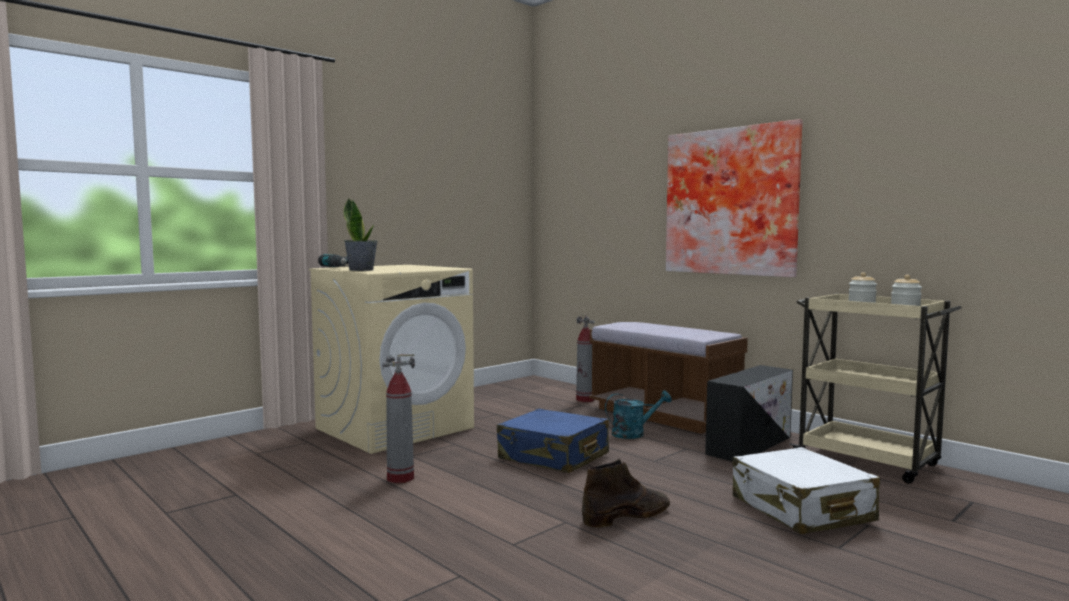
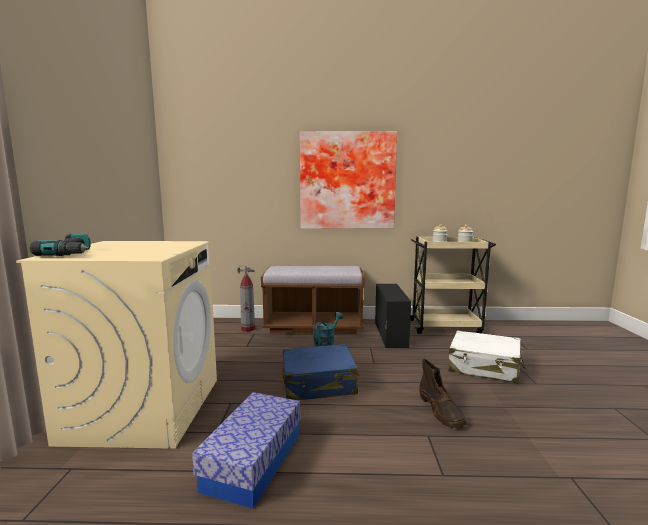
camera: 45 degrees left, 5 degrees up
potted plant [344,198,377,271] -> none
fire extinguisher [382,354,415,483] -> storage box [192,392,301,509]
brown boot [582,458,670,528] -> brown boot turned 150 degrees clockwise [419,358,467,428]

